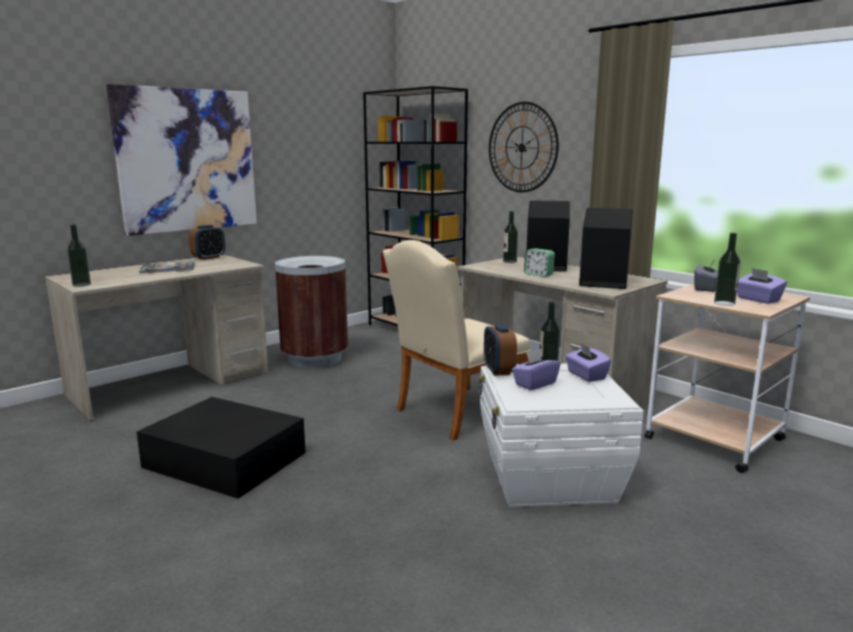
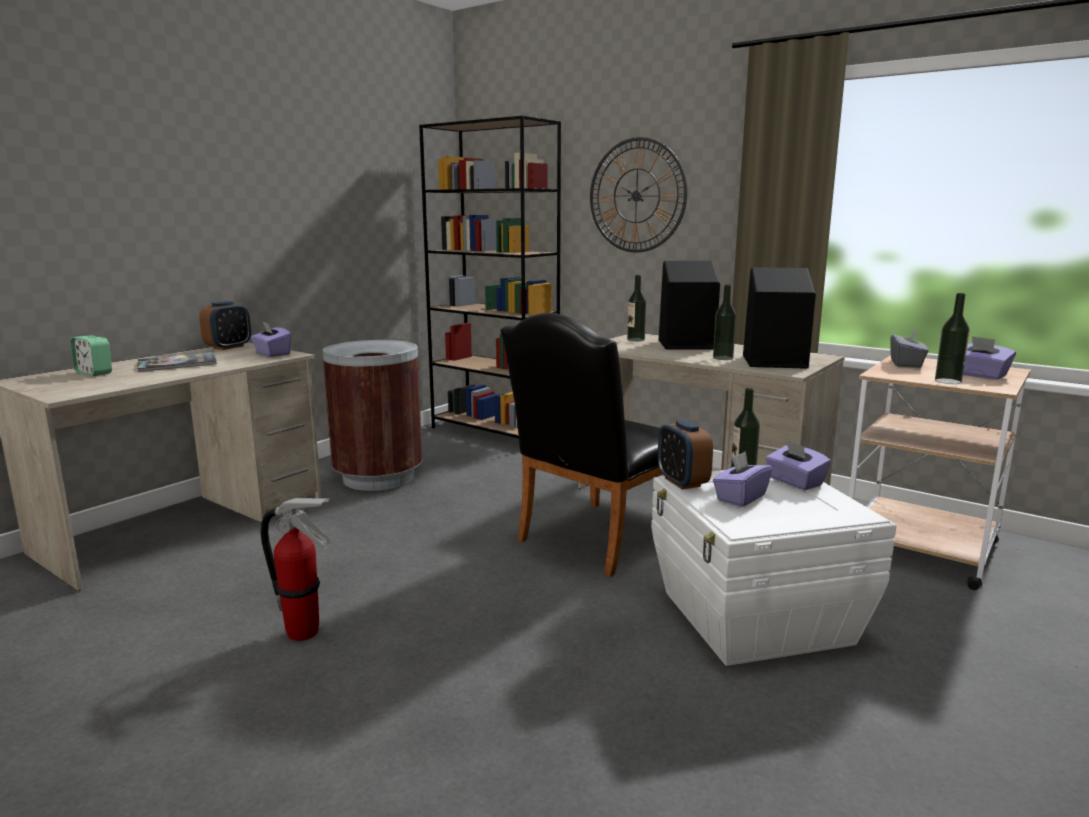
camera: 10 degrees left, 0 degrees up
bottle [67,224,91,287] -> bottle moved to [713,284,736,360]
picture [106,84,257,236] -> none
black storage box [137,397,306,499] -> fire extinguisher [261,498,331,641]
beige chair [383,240,531,441] -> black chair [500,313,662,577]
alarm clock [524,248,555,277] -> alarm clock moved to [70,335,112,376]
none -> purple tissue box [251,321,292,357]

